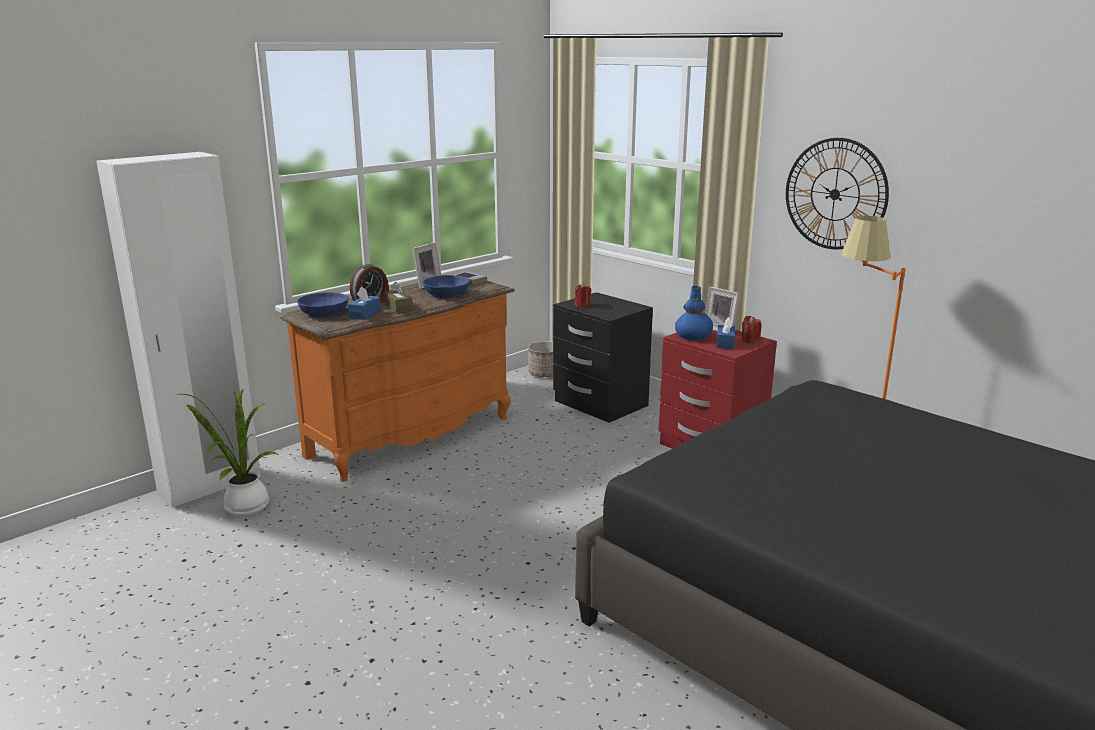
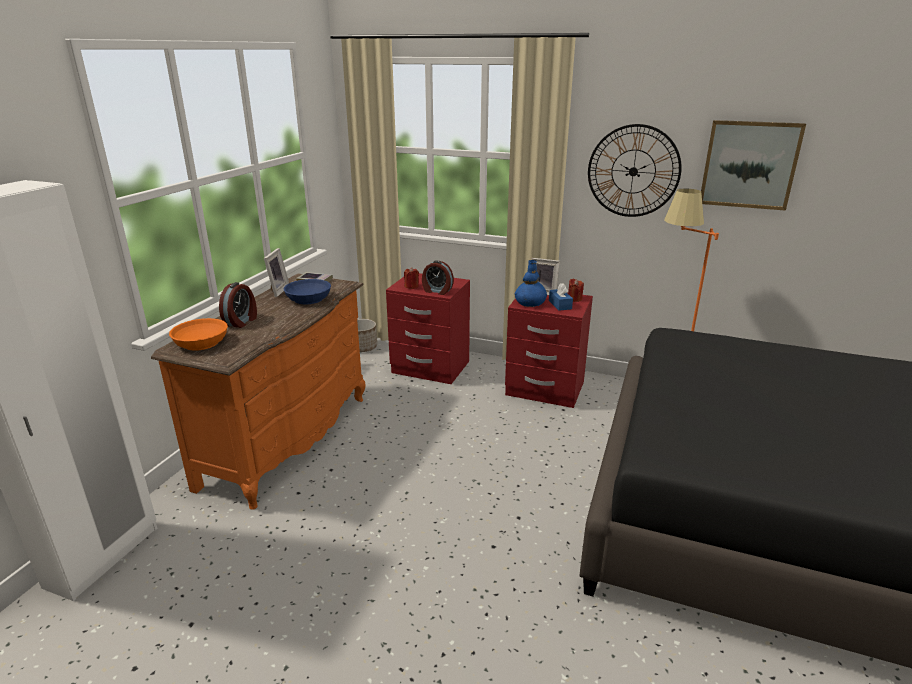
camera: 25 degrees left, 5 degrees up
potted plant [181,389,278,516] -> none
blue bowl [297,292,349,318] -> orange bowl [169,318,228,351]
blue tissue box [348,287,381,320] -> none
brown tissue box [385,282,413,314] -> none
black nightstand [553,292,653,423] -> red nightstand [386,273,470,384]
none -> alarm clock [422,261,454,295]
none -> picture [701,120,806,211]

